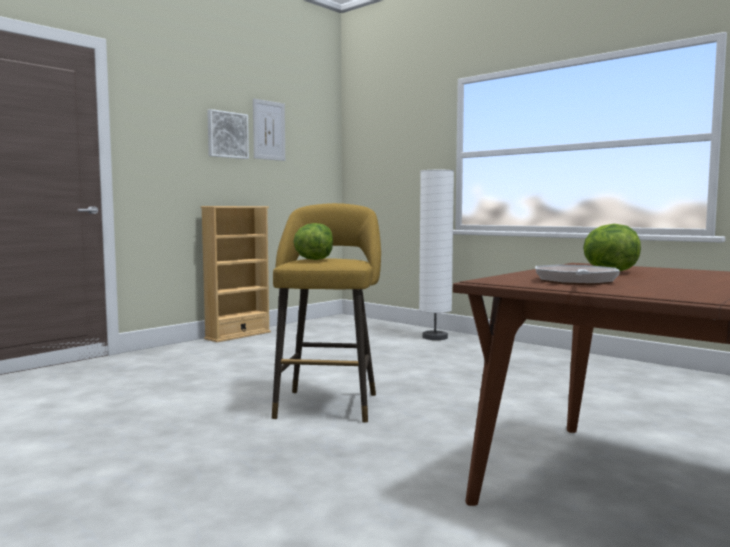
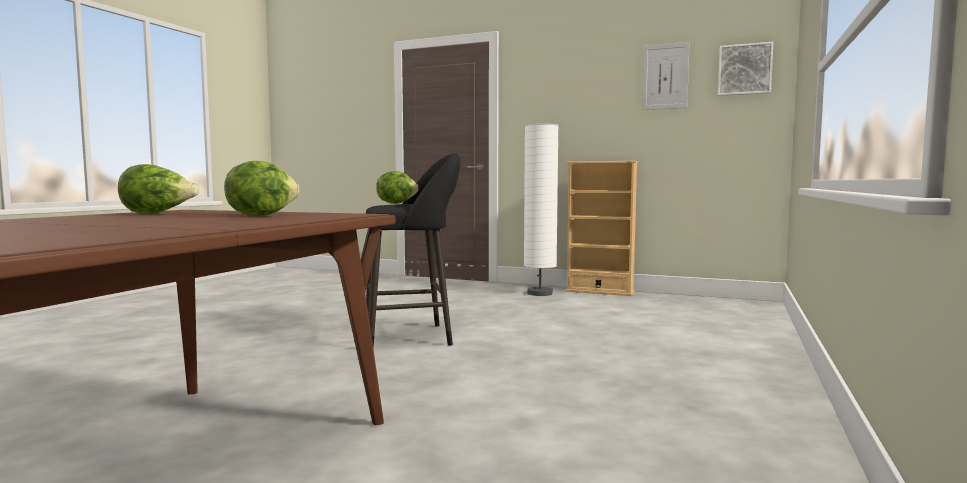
camera: 70 degrees right, 0 degrees up
picture [207,109,249,159] -> picture moved to [718,42,773,96]
yellow stool [272,203,381,423] -> black stool [366,153,460,347]
white floor lamp [419,170,454,340] -> white floor lamp moved to [524,124,559,296]
frying pan [535,265,620,285] -> lettuce [118,164,199,214]

